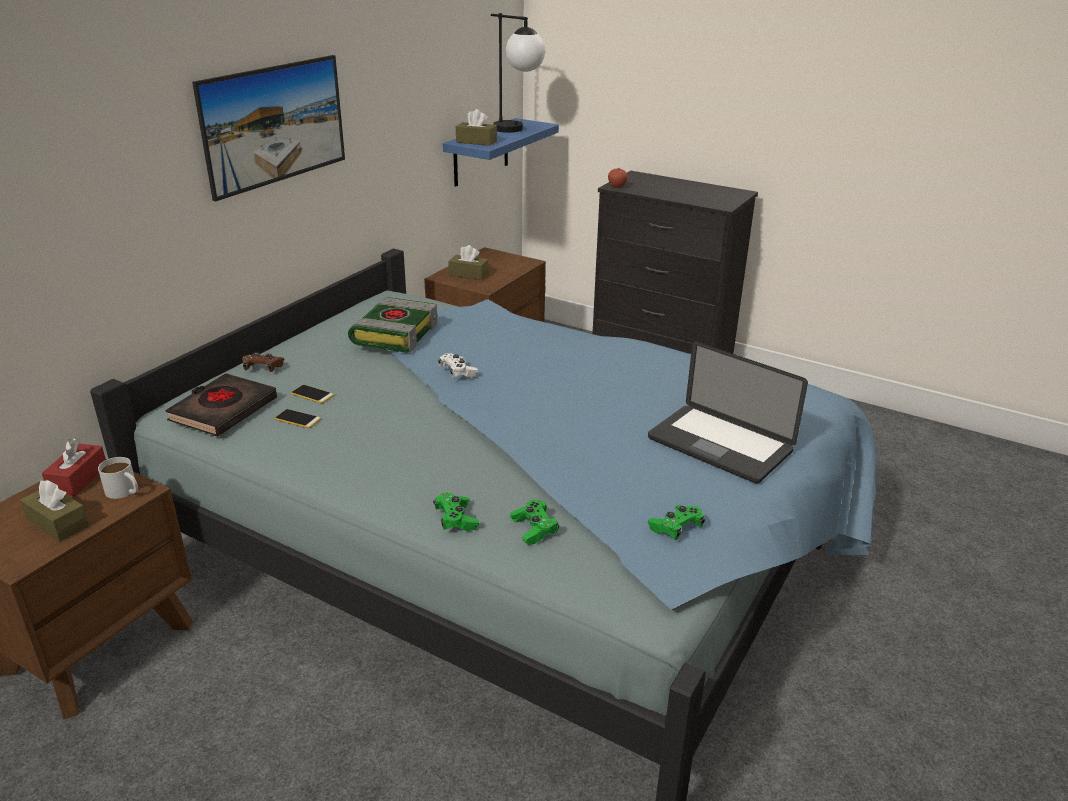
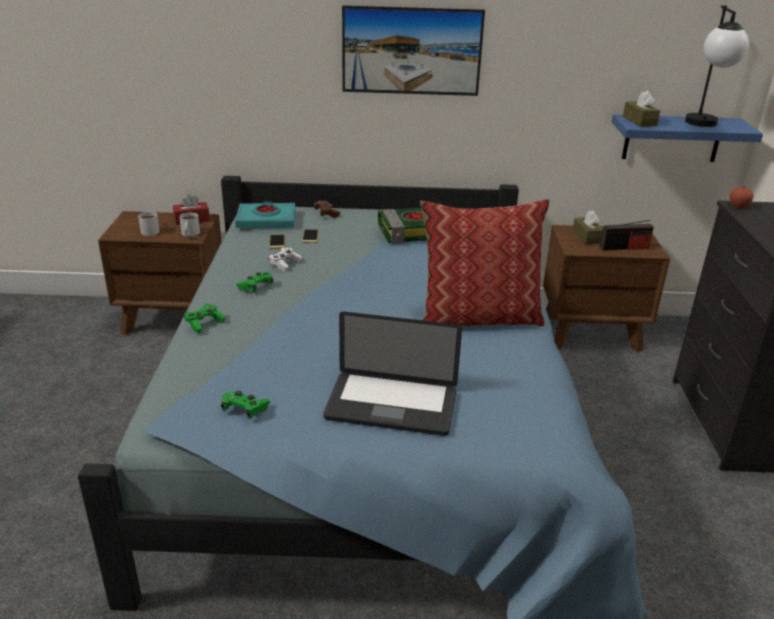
camera: 60 degrees right, 0 degrees up
brown tissue box [20,480,89,542] -> white mug [138,212,160,236]
black book [165,373,277,437] -> turquoise book [235,201,295,228]
white game controller [438,353,478,378] -> white game controller moved to [268,247,302,271]
green game controller [510,500,559,545] -> green game controller moved to [236,272,273,292]
laptop [648,341,808,483] -> laptop turned 90 degrees counterclockwise [323,312,462,436]
none -> pillow [420,199,550,326]
none -> radio [599,220,654,251]

